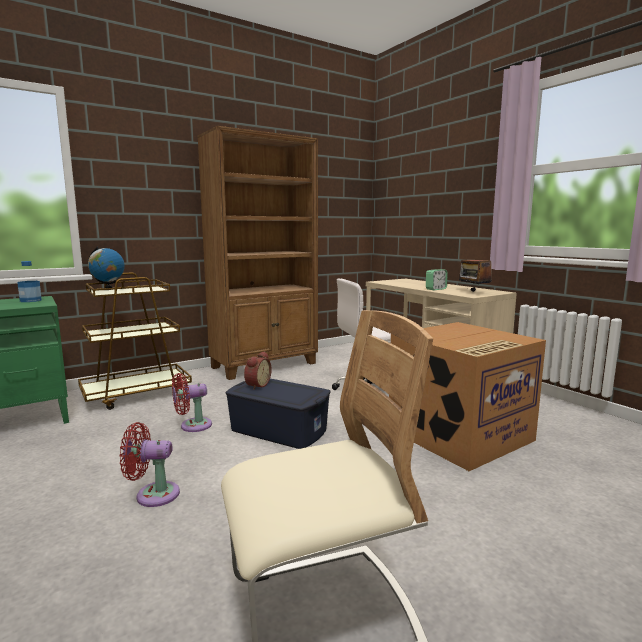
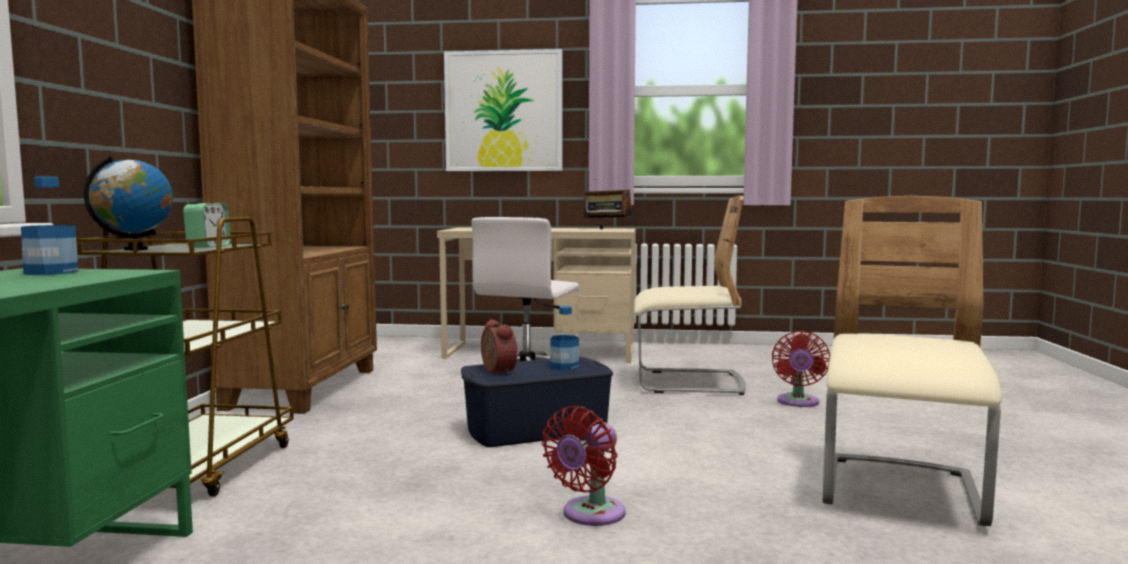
camera: 50 degrees left, 5 degrees down
red fan [172,373,212,432] -> red fan moved to [772,331,830,407]
cardboard box [389,322,546,471] -> beige chair [634,196,746,395]
alarm clock [426,269,447,290] -> alarm clock moved to [183,203,231,248]
none -> picture [444,49,562,171]
none -> bottle [550,306,579,370]

